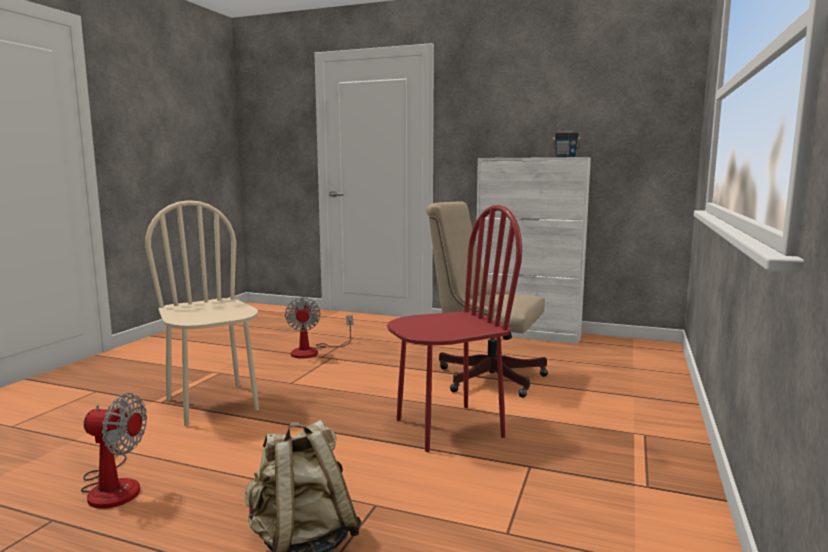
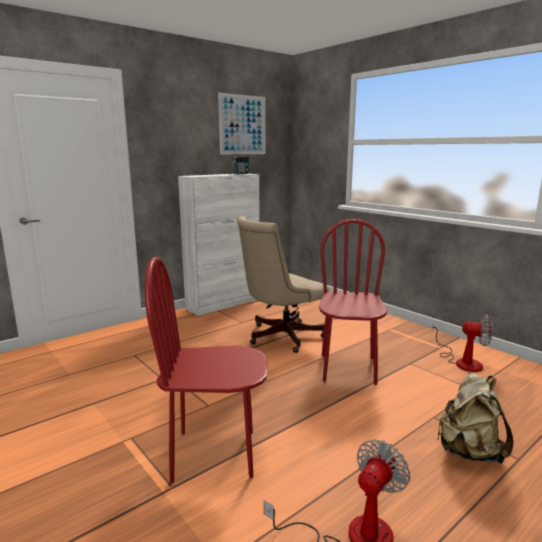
camera: 60 degrees left, 5 degrees up
beige chair [145,200,259,426] -> red chair [145,257,268,483]
fan [285,297,353,359] -> fan moved to [432,315,493,372]
none -> picture [218,93,265,154]

